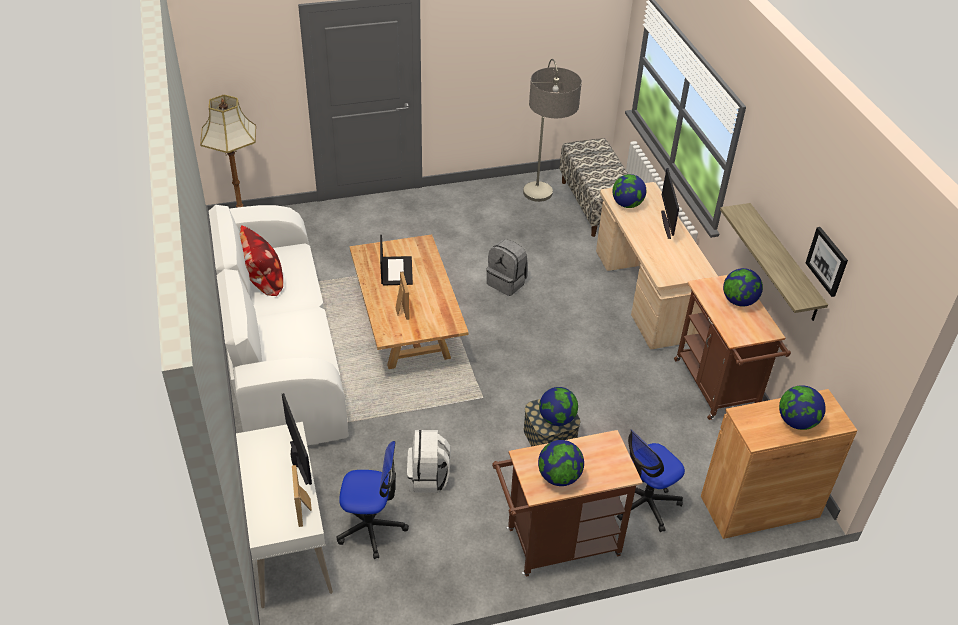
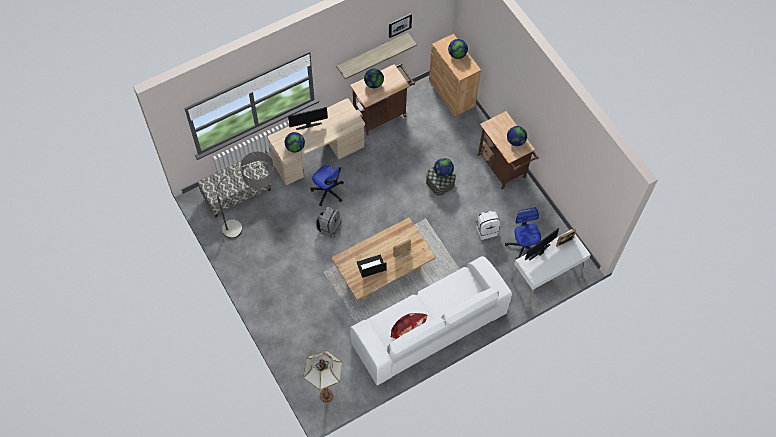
camera: 105 degrees left, 20 degrees up
office chair [617,429,685,532] -> office chair moved to [310,165,344,206]

